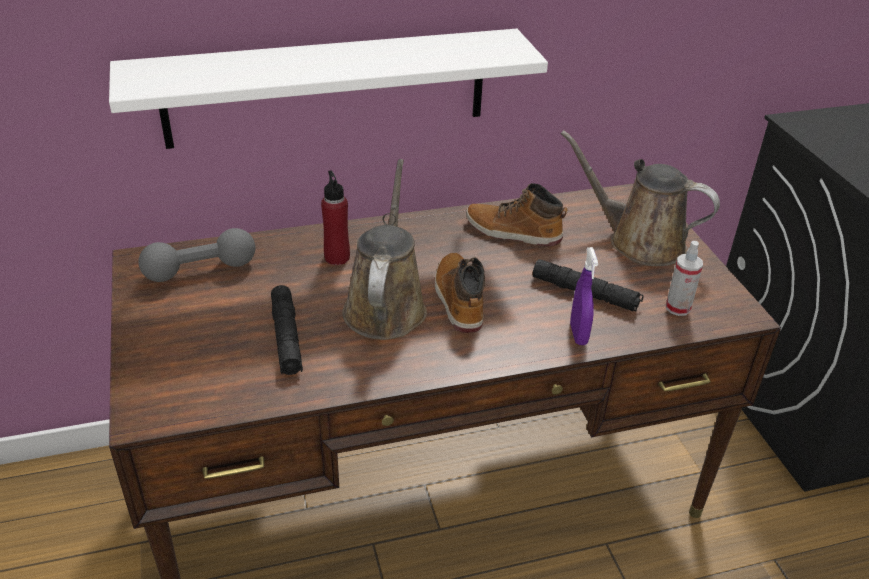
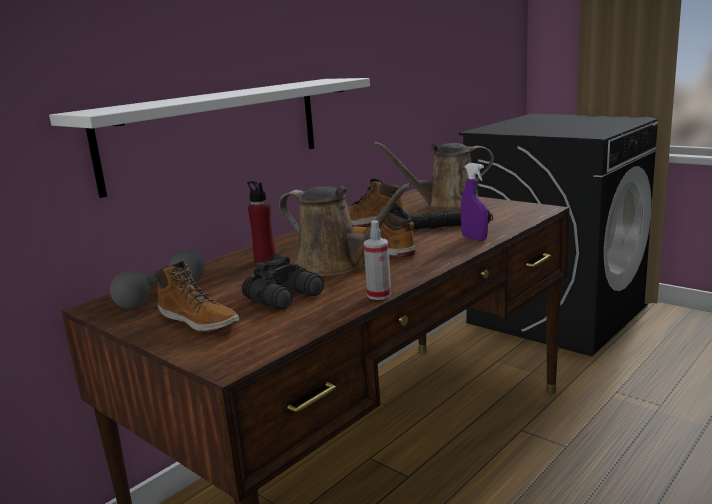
camera: 30 degrees left, 20 degrees down
black flashlight [271,285,303,375] -> black binoculars [242,254,324,309]
brown watering can [342,159,427,340] -> brown watering can turned 150 degrees clockwise [279,183,412,276]
spray bottle [666,241,703,316] -> spray bottle moved to [364,220,391,300]
none -> boot [155,261,239,332]

